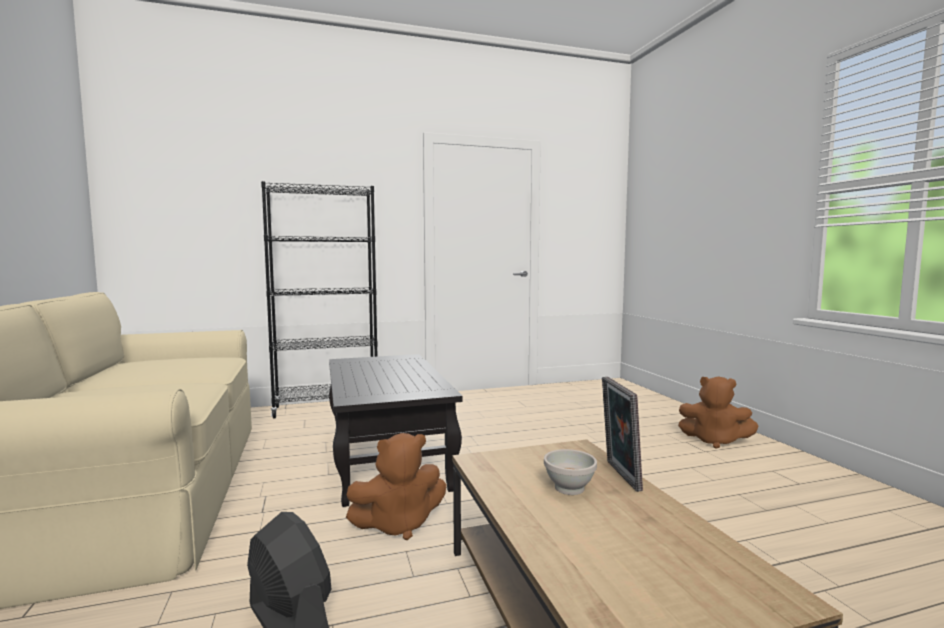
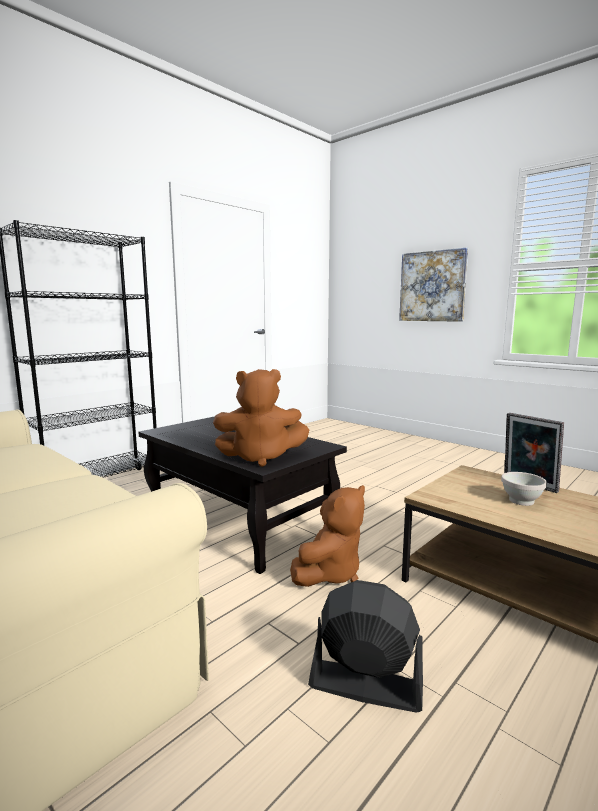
camera: 30 degrees left, 5 degrees up
brown plush toy [678,376,759,448] -> brown plush toy moved to [213,369,309,467]
none -> picture [399,247,468,322]

